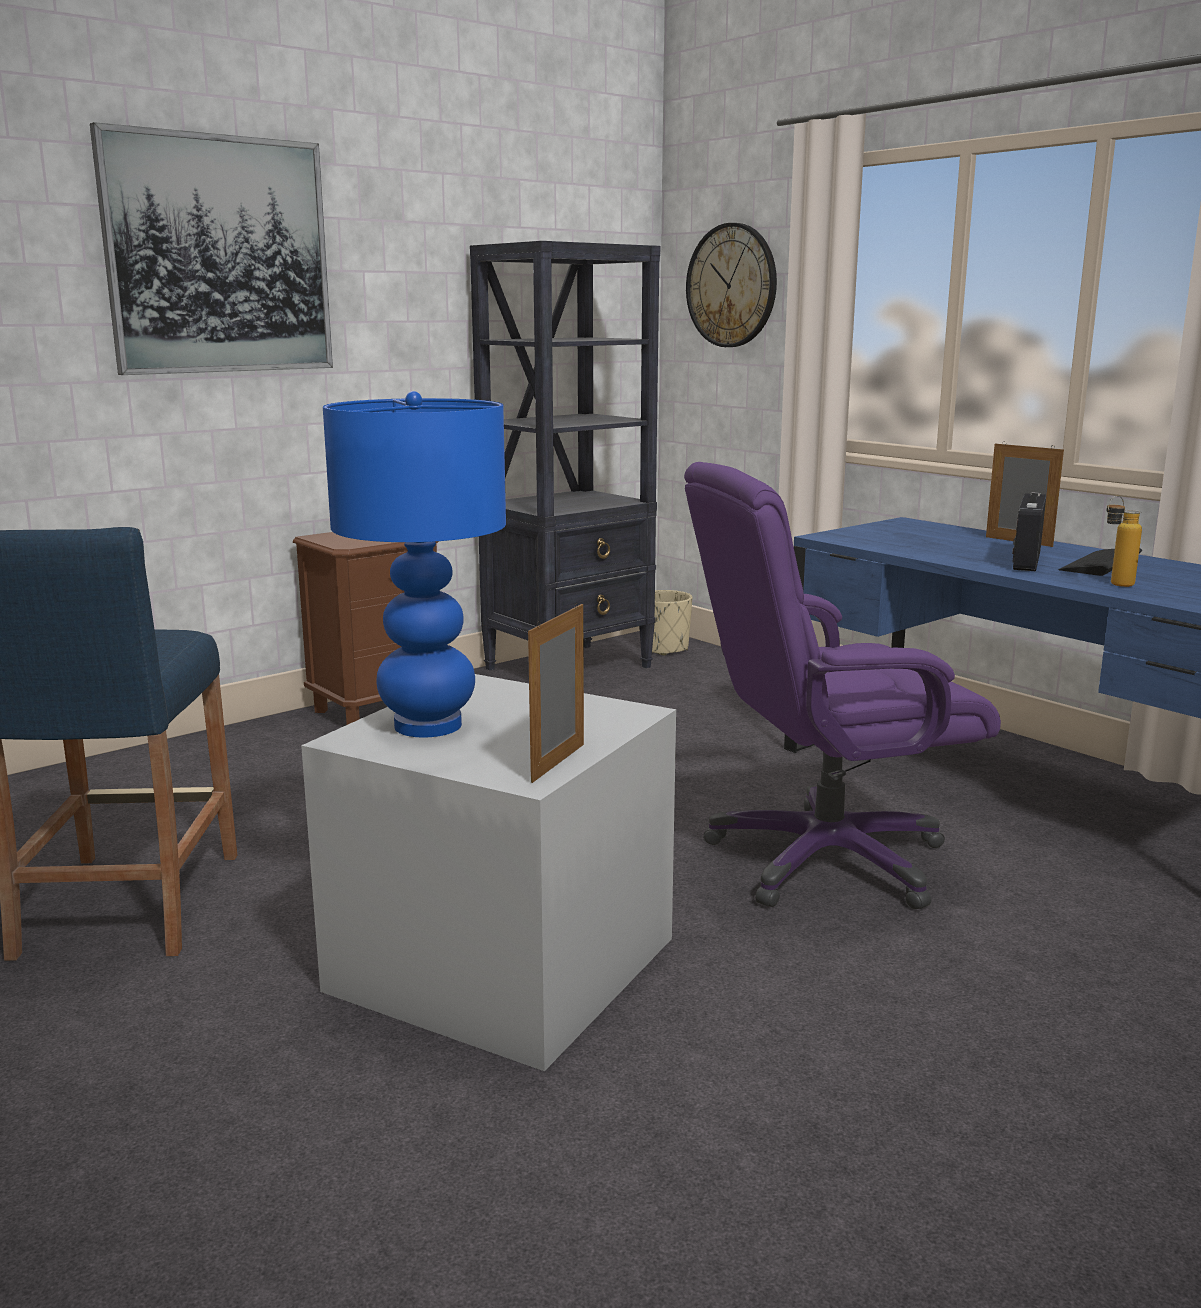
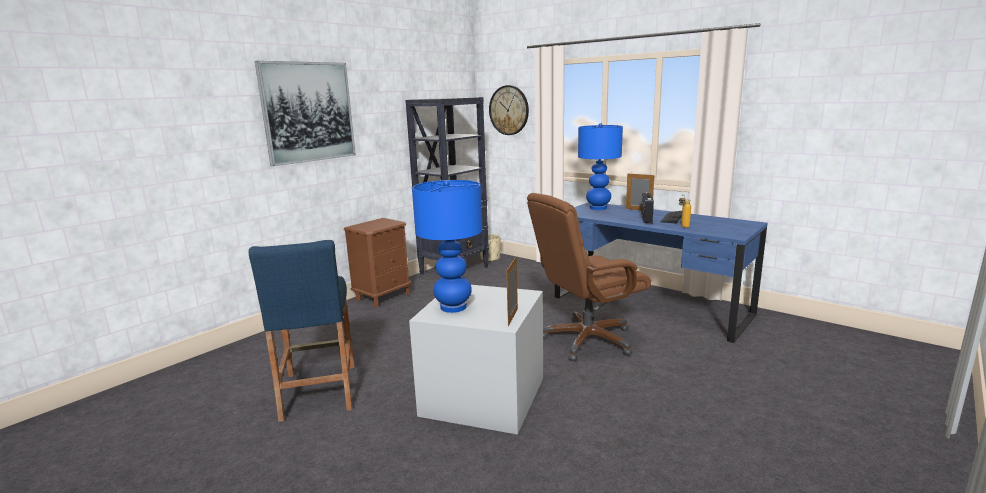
camera: 10 degrees left, 0 degrees up
purple office chair [684,462,1001,909] -> brown office chair [527,193,651,361]
none -> blue table lamp [578,123,623,210]

